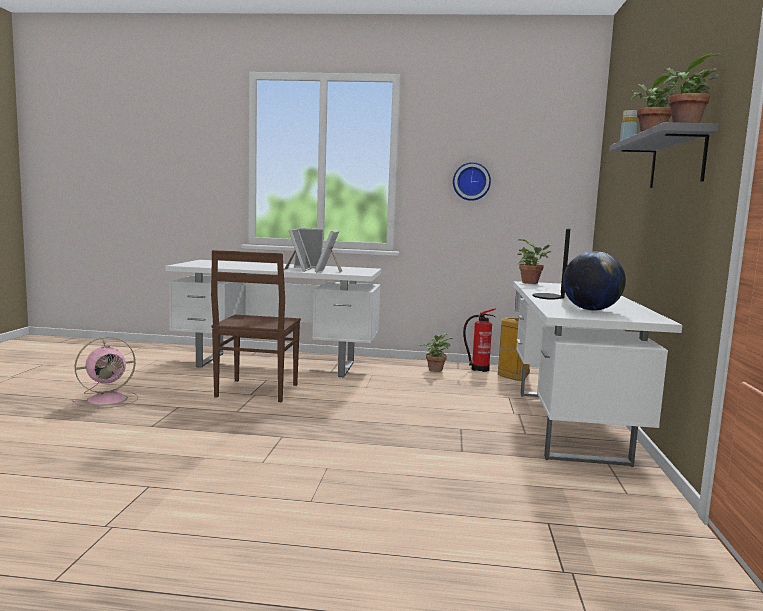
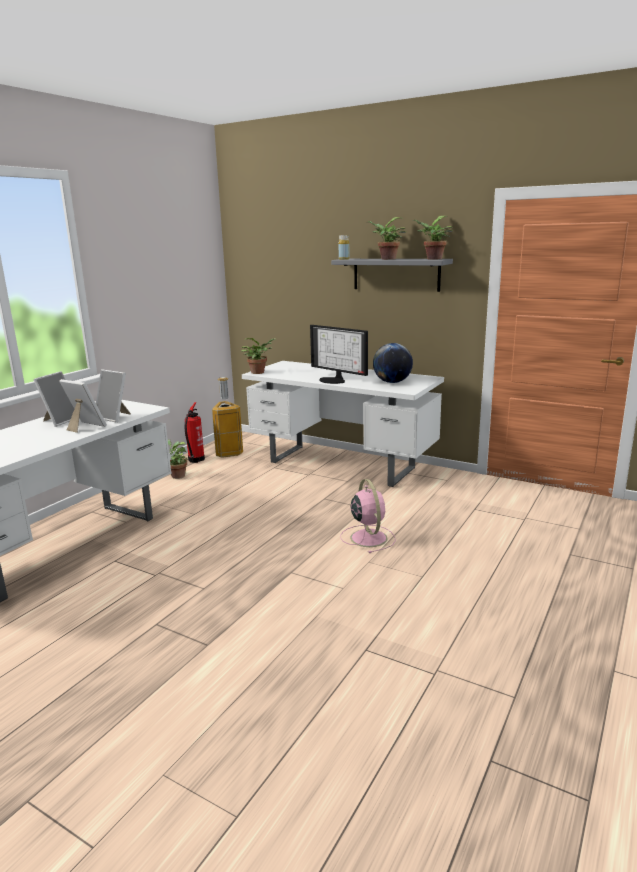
camera: 65 degrees left, 10 degrees up
pink fan [72,337,138,408] -> pink fan moved to [340,479,396,553]
brown chair [211,250,301,402] -> none
wall clock [453,162,491,201] -> none

